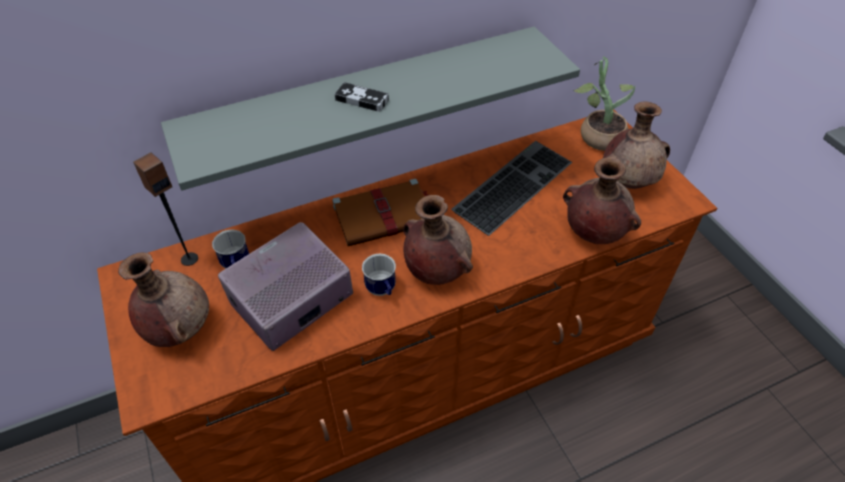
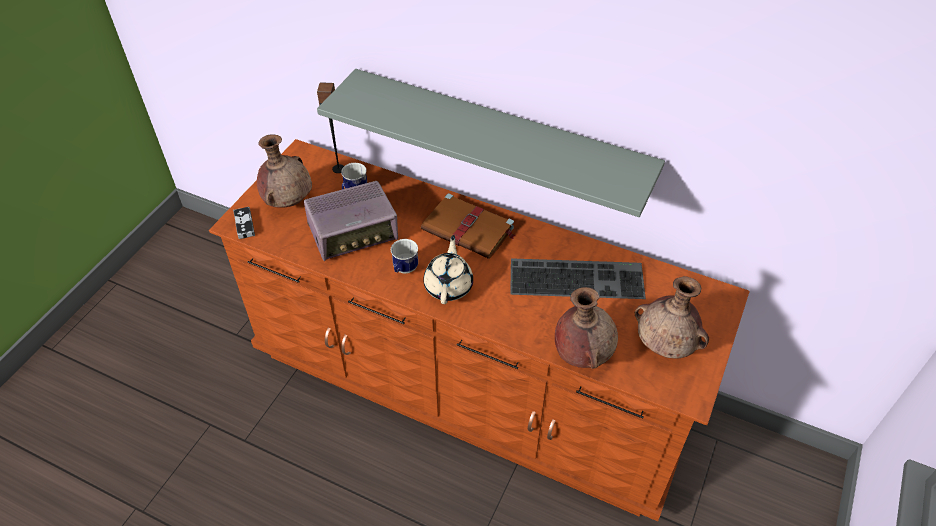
camera: 50 degrees right, 0 degrees up
radio [218,222,353,351] -> radio turned 150 degrees clockwise [304,181,398,261]
game controller [335,82,389,112] -> game controller moved to [233,207,255,239]
brown vase [403,195,473,285] -> beige teapot [423,235,473,304]
potted plant [572,56,635,151] -> none

